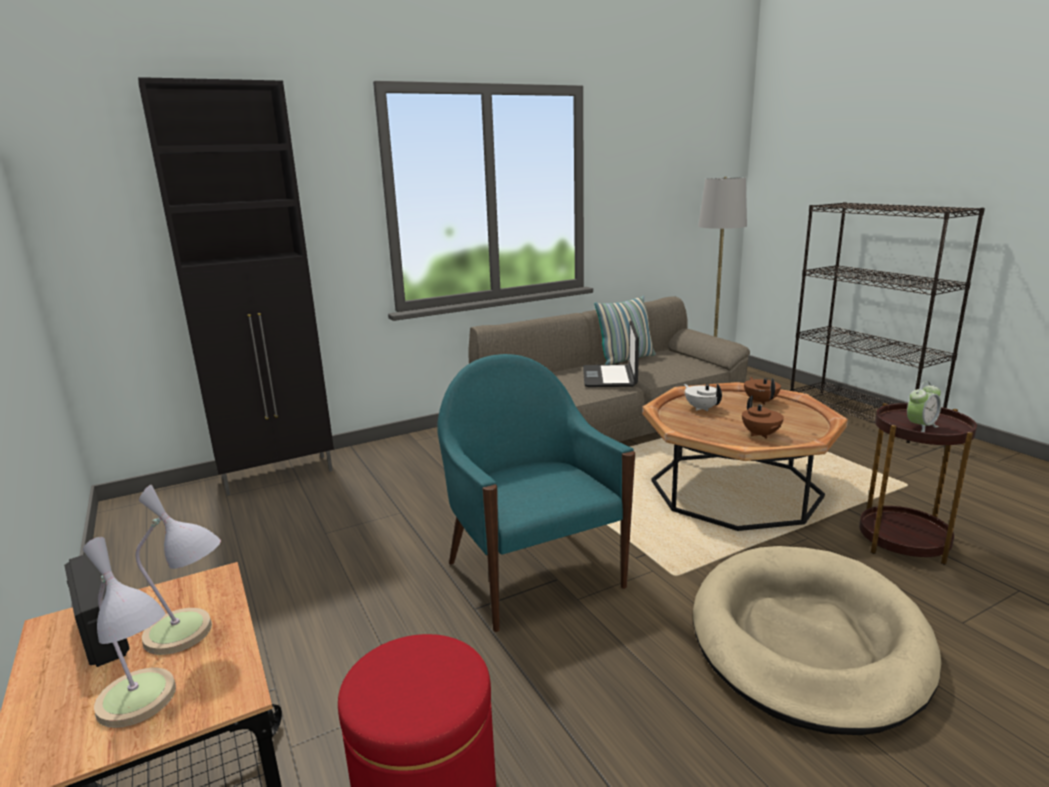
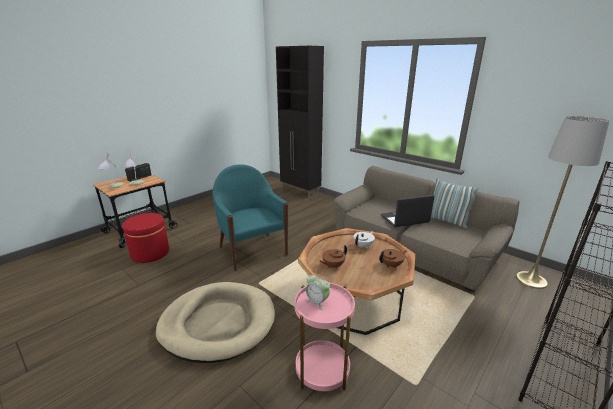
camera: 70 degrees right, 5 degrees up
turquoise armchair [437,354,635,632] -> turquoise armchair turned 75 degrees counterclockwise [212,164,288,271]
brown side table [859,403,977,565] -> pink side table [294,283,355,391]

